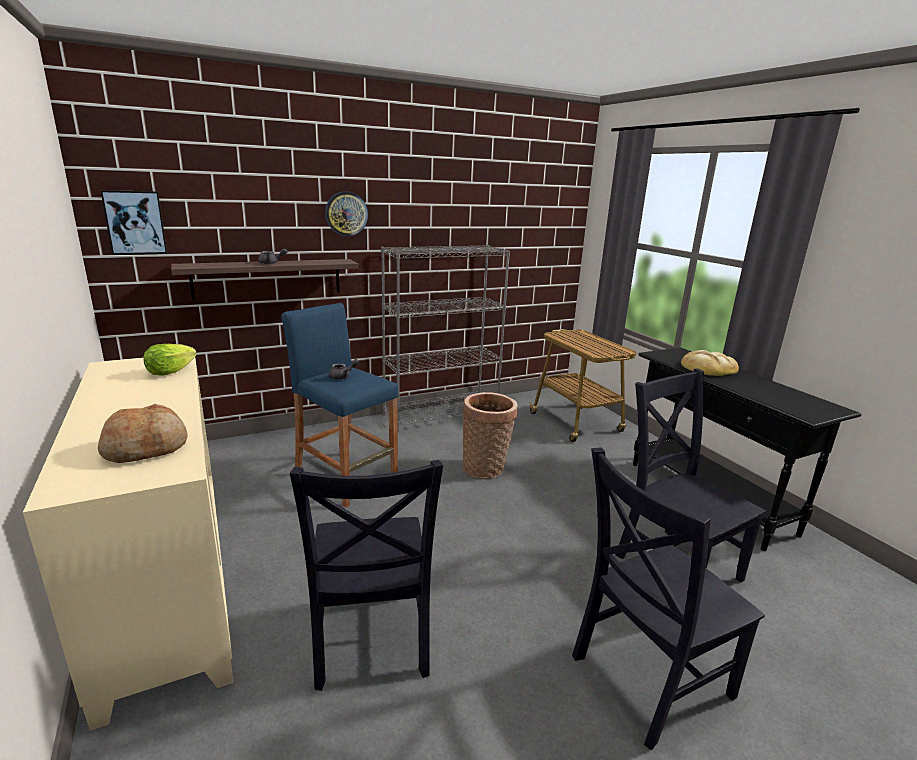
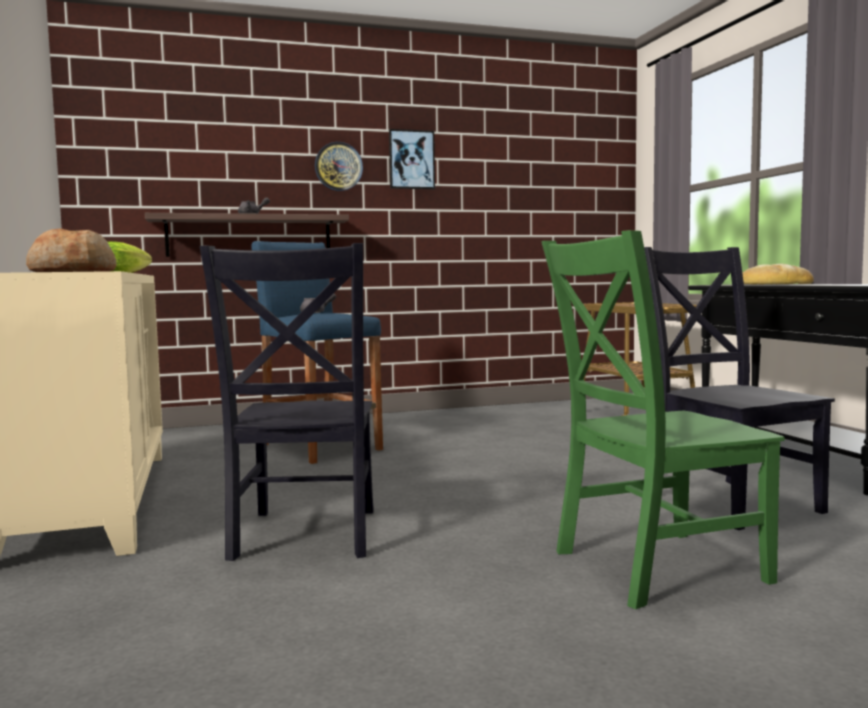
camera: 10 degrees right, 15 degrees down
picture [100,190,167,255] -> picture moved to [389,129,435,189]
grey bookcase [381,245,510,432] -> none
basket [463,392,517,479] -> none
black chair [572,448,765,750] -> green chair [541,230,785,609]

